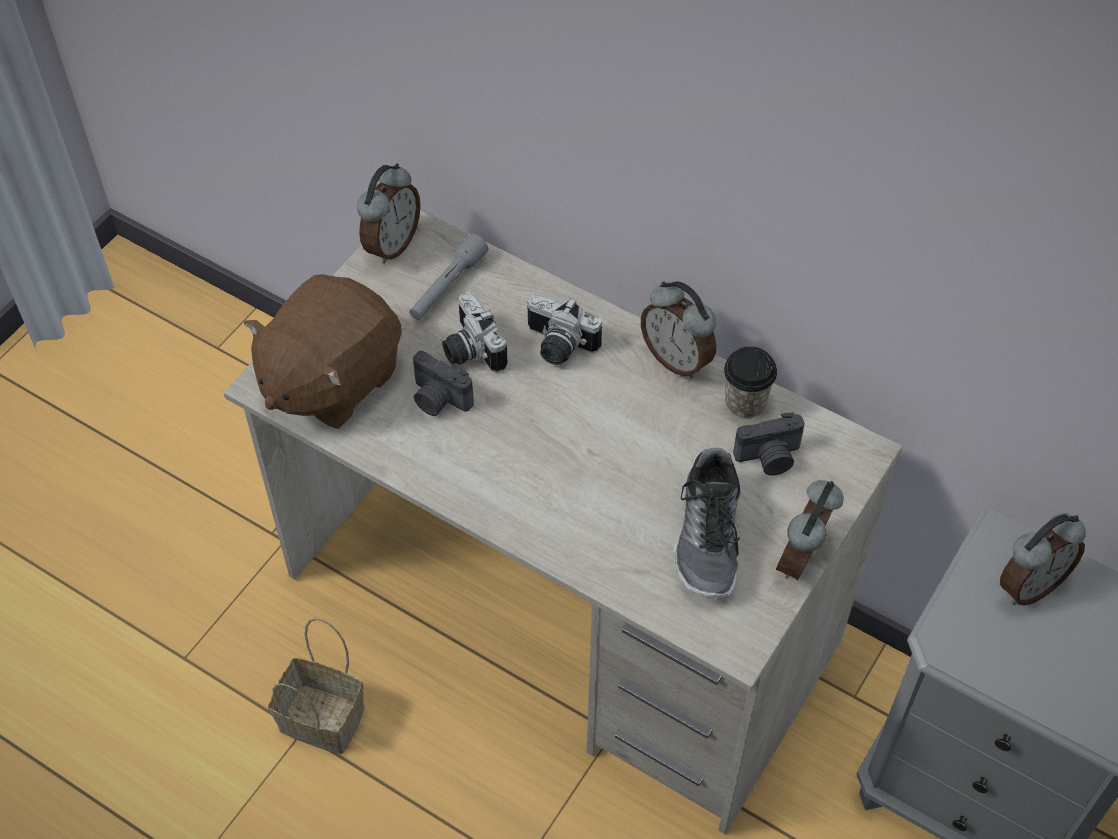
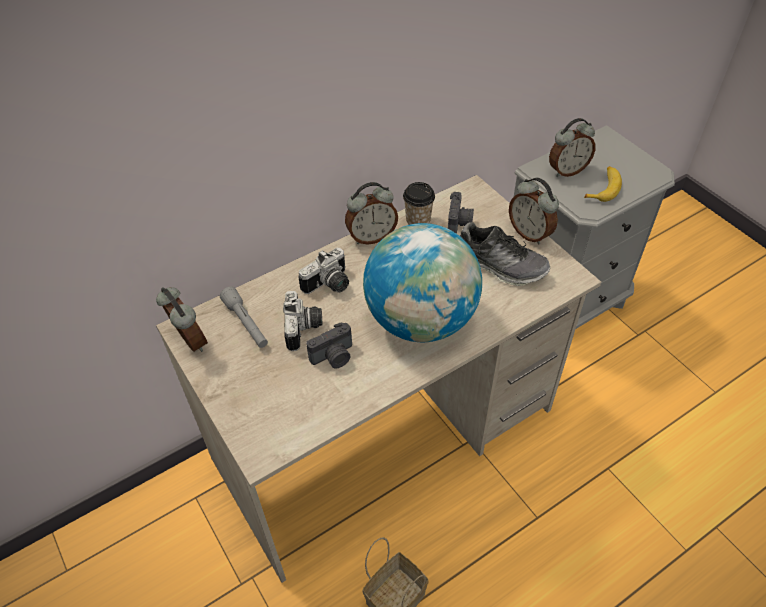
camera: 65 degrees left, 5 degrees down
brown plush toy [244,274,402,429] -> none
camera [442,291,507,373] -> camera turned 90 degrees counterclockwise [283,291,322,351]
alarm clock [1000,513,1086,606] -> alarm clock turned 75 degrees clockwise [549,118,596,177]
none -> globe [363,223,482,342]
none -> banana [584,166,622,202]

